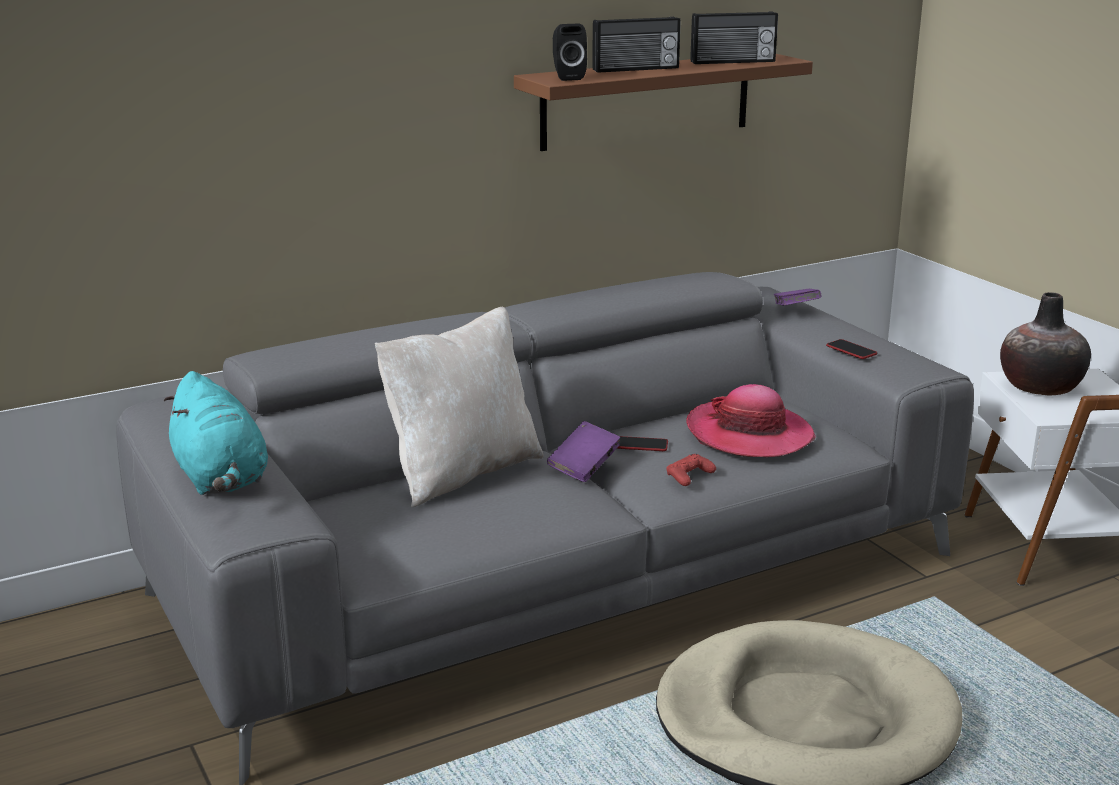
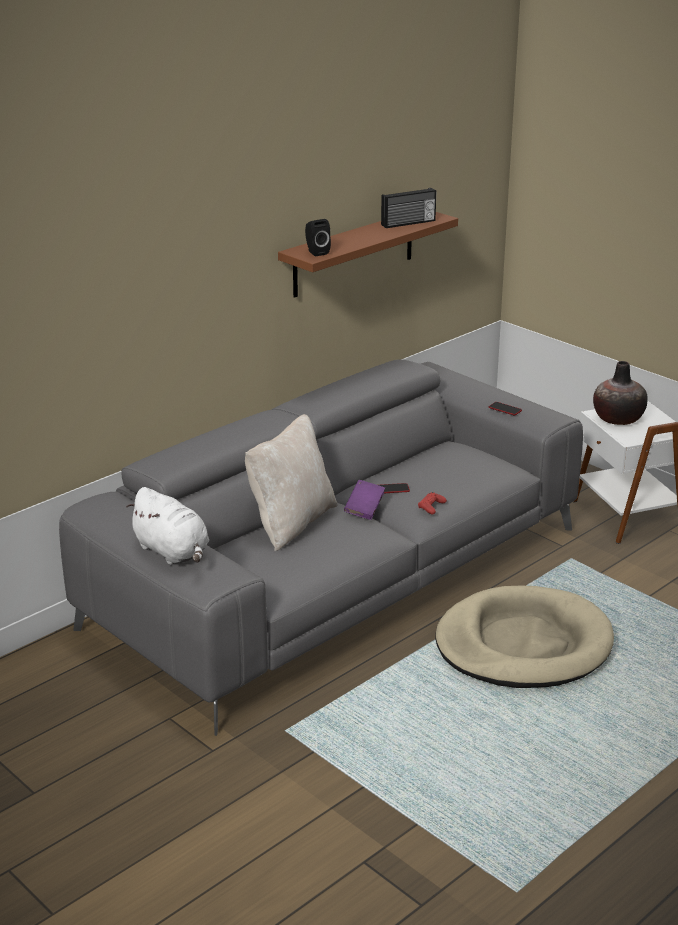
camera: 15 degrees left, 5 degrees up
turquoise plush toy [164,371,268,495] -> white plush toy [126,487,209,565]
radio [592,17,681,73] -> none
hat [686,384,816,457] -> none
purple book [774,289,821,306] -> none

